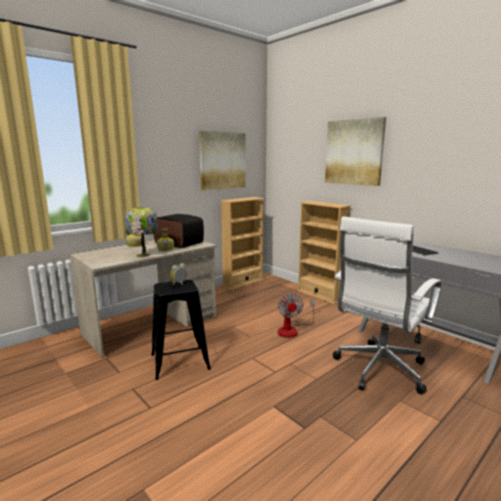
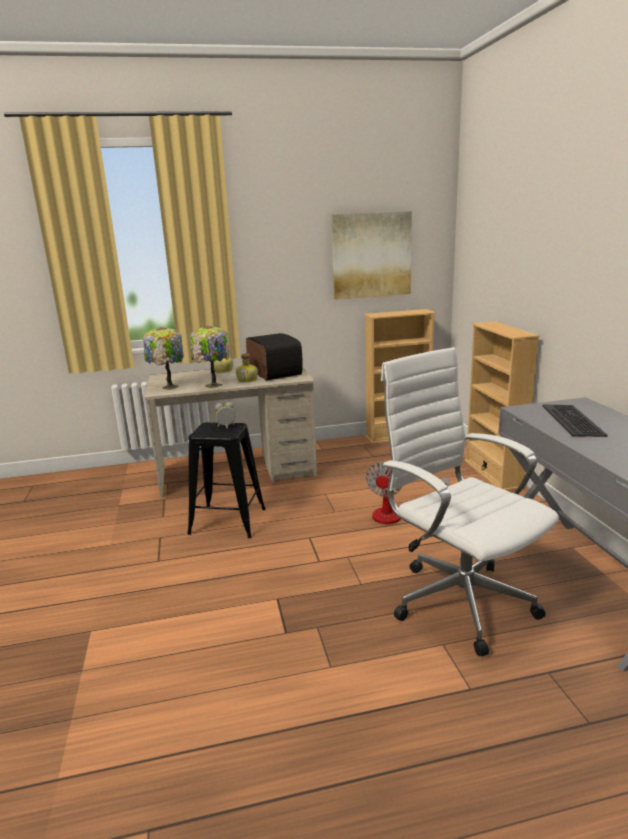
camera: 30 degrees right, 5 degrees up
picture [325,117,386,186] -> none
white office chair [333,216,441,394] -> white office chair turned 75 degrees clockwise [381,347,559,656]
none -> table lamp [143,327,184,390]

